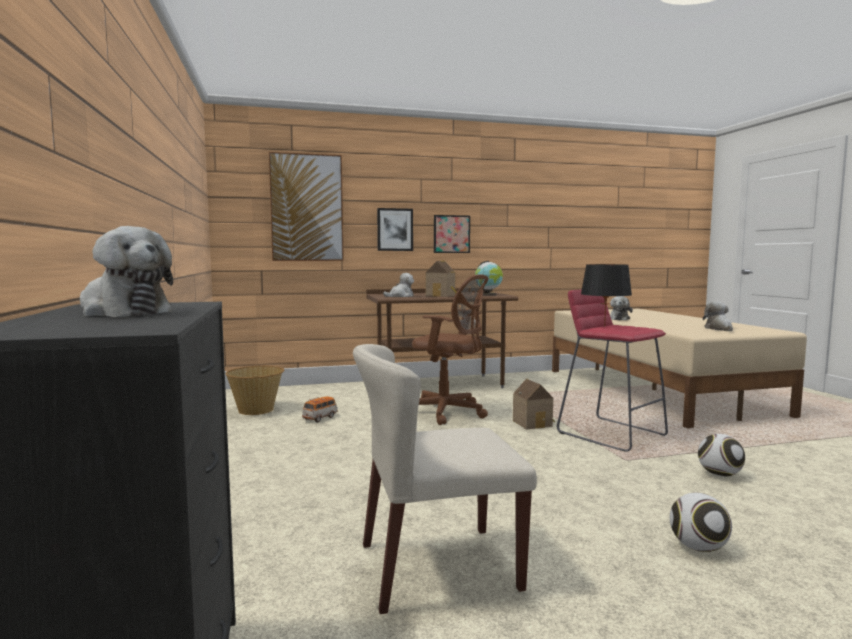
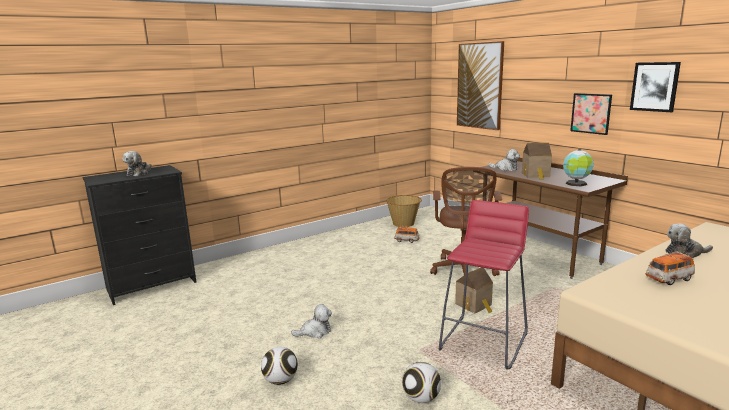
camera: 70 degrees right, 10 degrees up
beige chair [353,344,537,614] -> none
picture [377,208,413,251] -> picture moved to [630,62,681,112]
black table lamp [581,264,632,327] -> none
plush toy [703,302,733,331] -> plush toy moved to [291,304,332,338]
none -> toy car [646,251,695,285]

